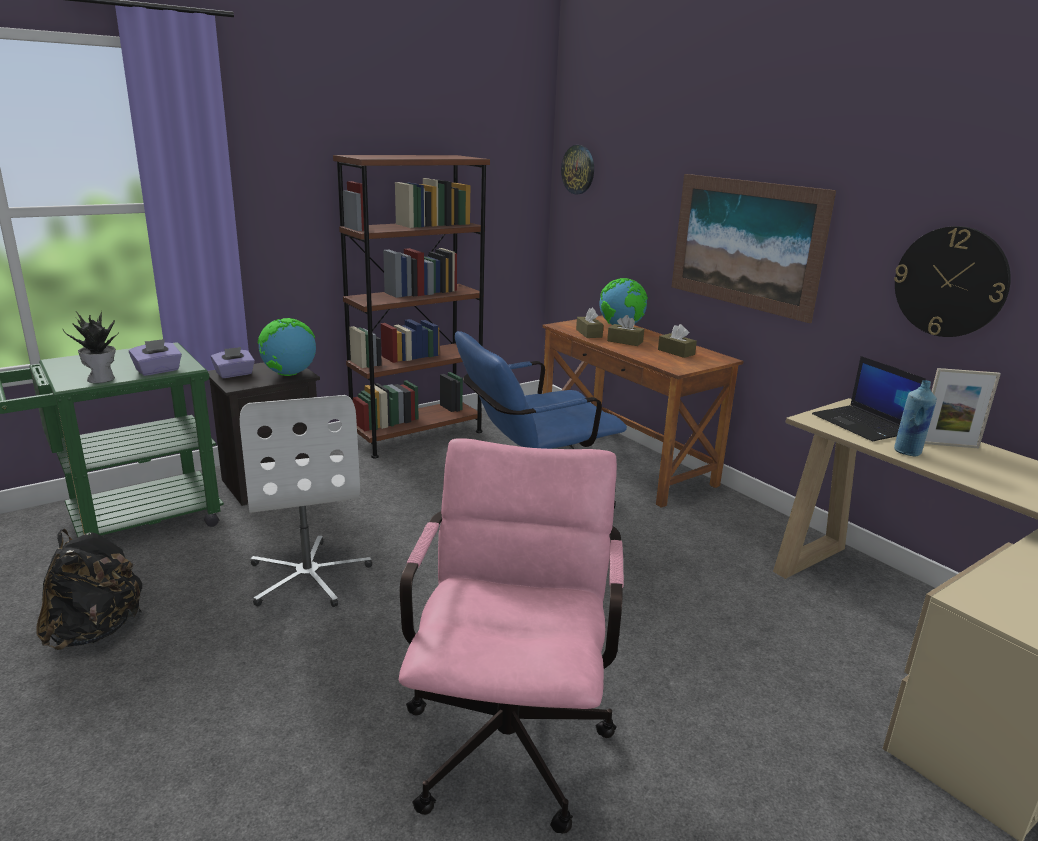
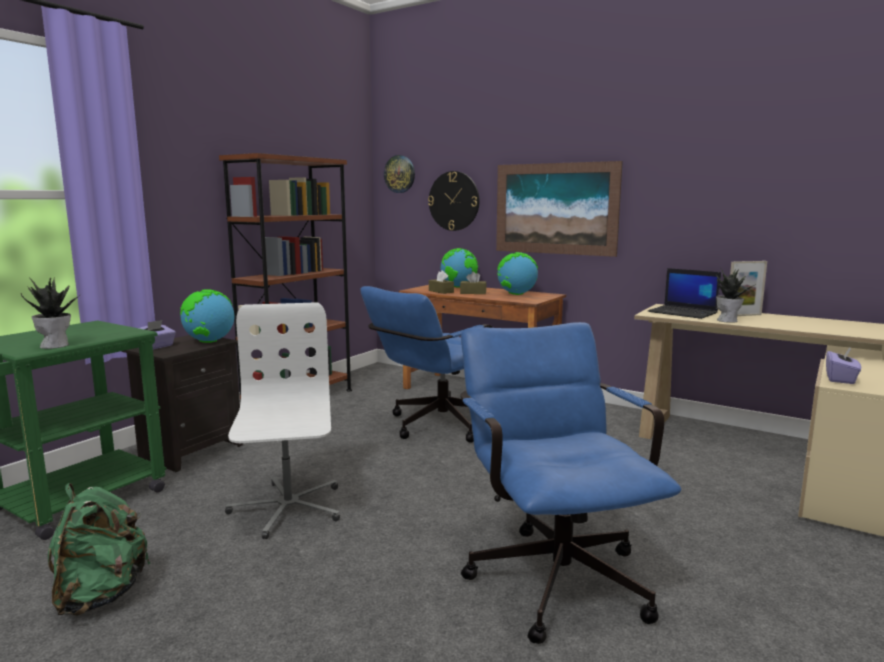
camera: 20 degrees left, 10 degrees down
black backpack [37,529,142,650] -> green backpack [48,483,151,616]
purple tissue box [129,339,182,376] -> purple tissue box moved to [826,347,861,384]
white office chair [240,395,372,607] -> white office chair turned 150 degrees counterclockwise [225,302,340,539]
pink office chair [399,438,624,834] -> blue office chair [460,322,681,644]
brown tissue box [658,324,697,358] -> globe [497,252,538,295]
wall clock [894,226,1011,337] -> wall clock moved to [428,171,480,231]
blue bottle [894,380,937,456] -> potted plant [716,267,756,323]

